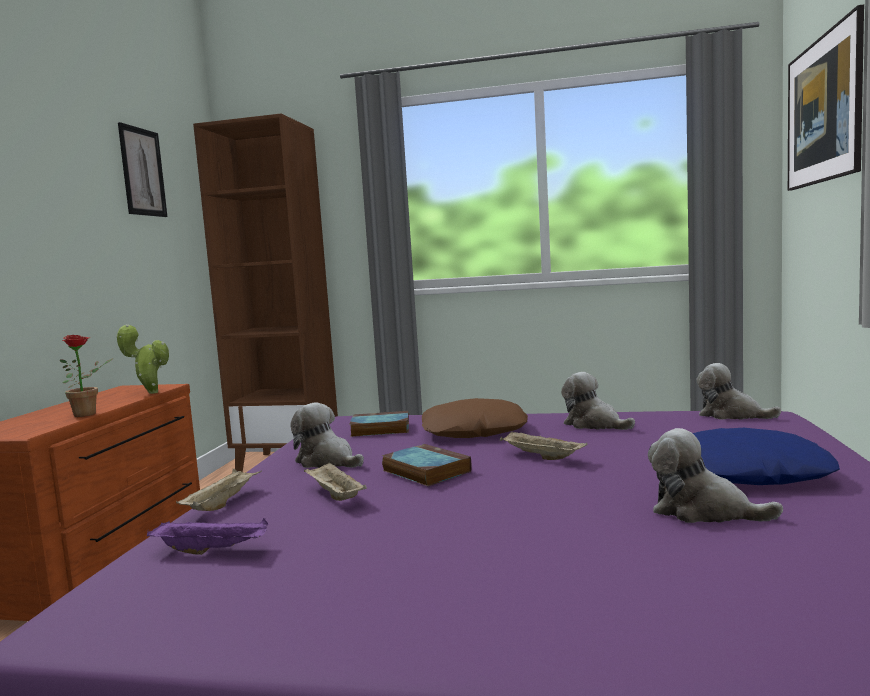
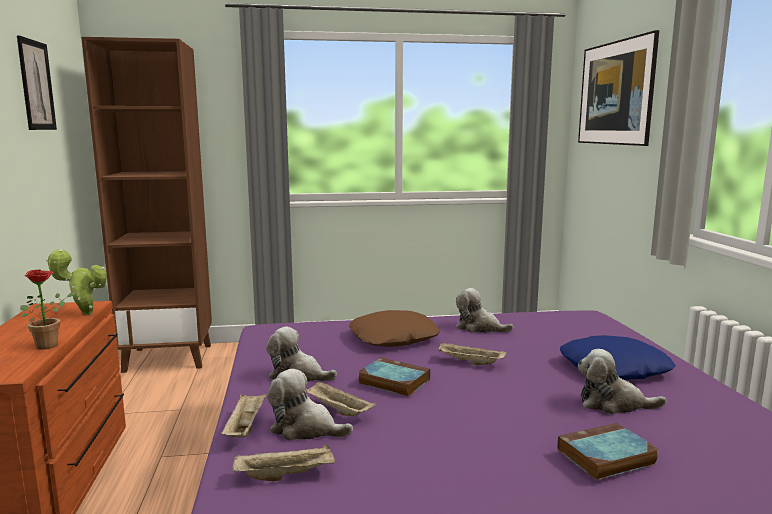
camera: 20 degrees left, 5 degrees up
purple tray [147,518,268,555] -> beige tray [232,444,335,481]
book [349,411,409,437] -> book moved to [558,423,658,480]
plush toy [696,363,781,420] -> plush toy moved to [267,369,353,441]

